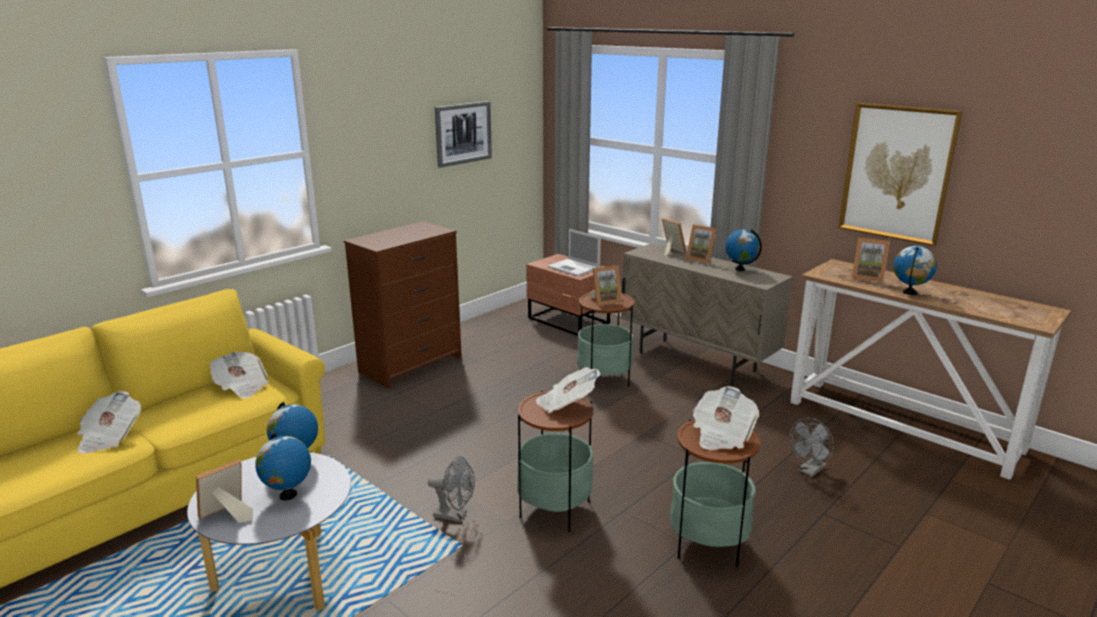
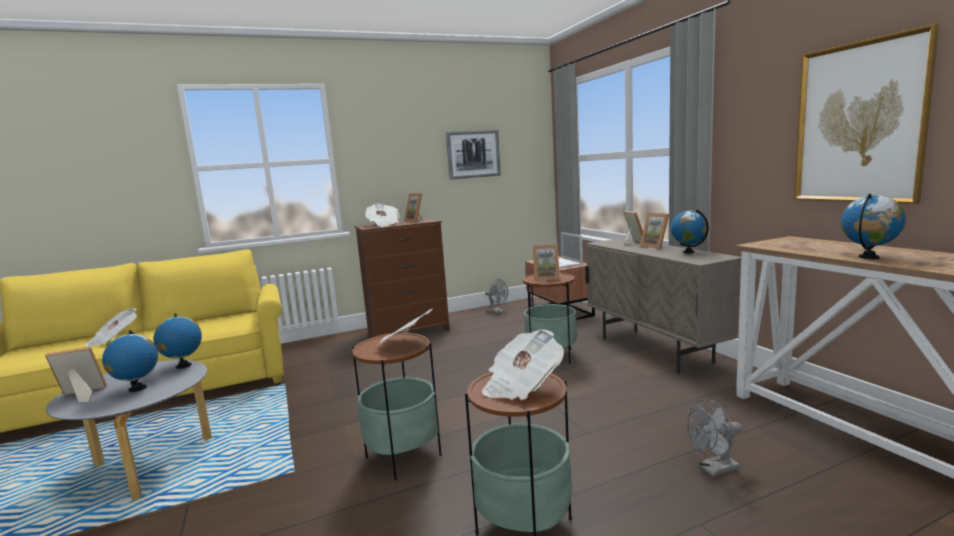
camera: 25 degrees right, 10 degrees down
newspaper [210,352,269,399] -> newspaper moved to [365,204,399,227]
grey fan [428,457,475,522] -> grey fan moved to [485,279,508,314]
picture frame [852,237,890,282] -> picture frame moved to [404,193,423,222]

